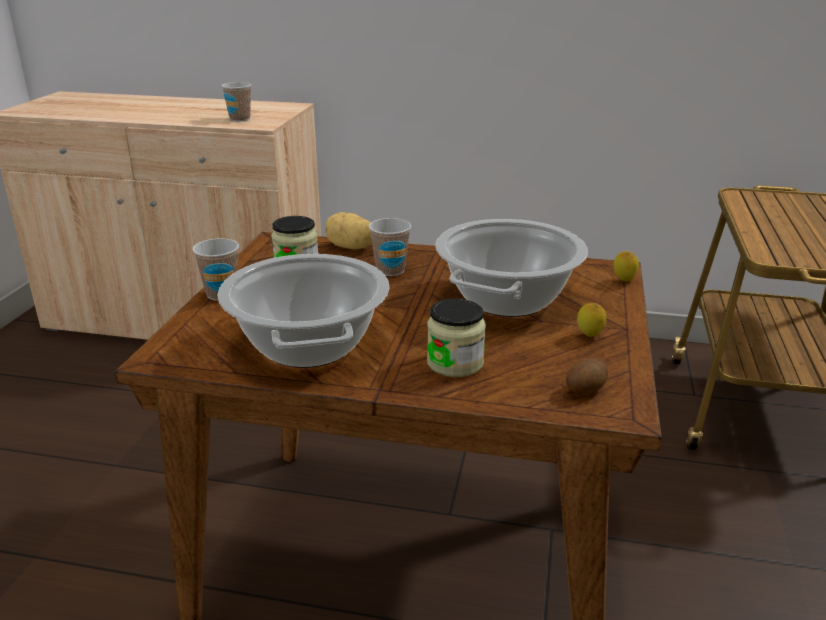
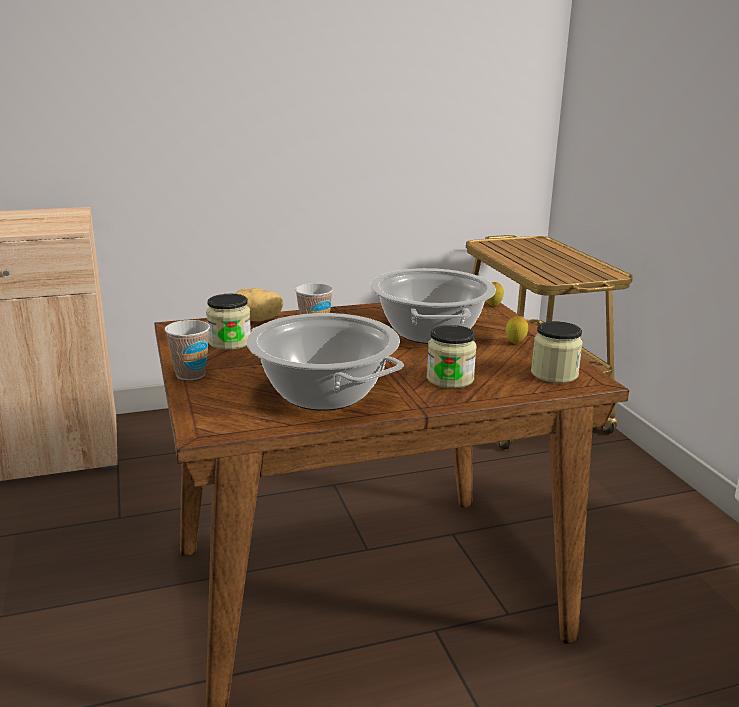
camera: 30 degrees left, 5 degrees down
cup [222,82,252,121] -> none
potato [566,358,608,394] -> jar [531,321,583,383]

